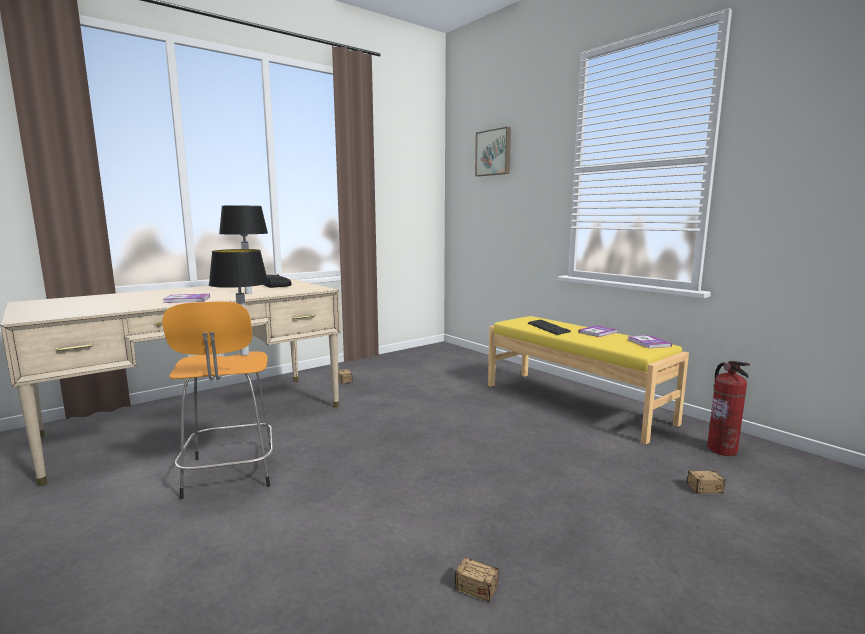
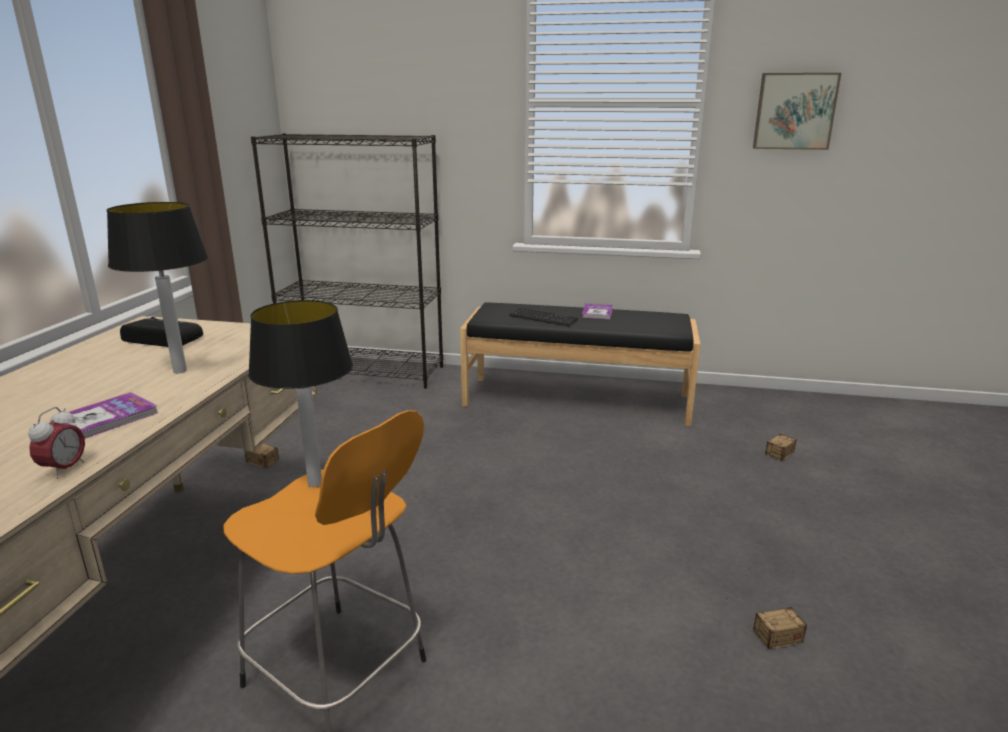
camera: 40 degrees left, 10 degrees up
picture [475,127,511,176] -> picture moved to [753,73,841,150]
yellow bench [488,316,689,445] -> black bench [460,302,700,426]
book [627,335,672,348] -> none
fire extinguisher [707,361,750,456] -> none
none -> alarm clock [28,407,85,479]
none -> black bookcase [251,133,443,389]

